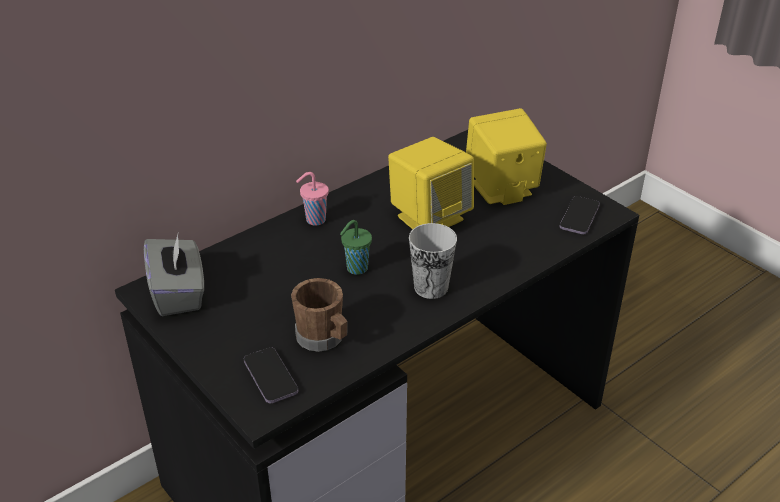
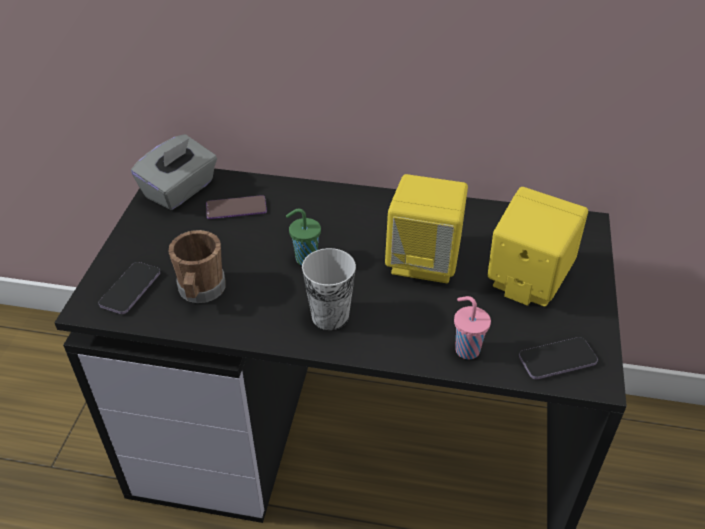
camera: 50 degrees right, 5 degrees up
pink cup [296,172,329,226] -> pink cup moved to [454,296,491,360]
none -> phone [206,195,267,219]

